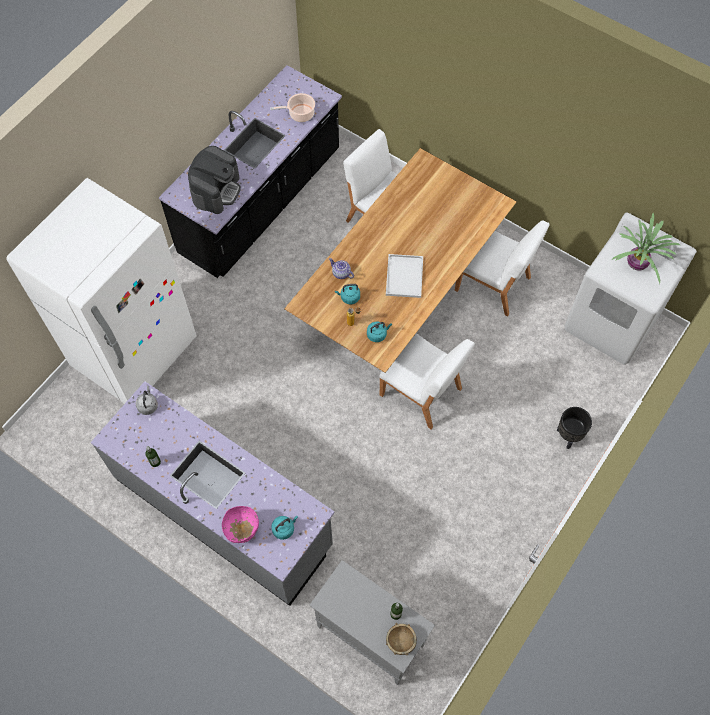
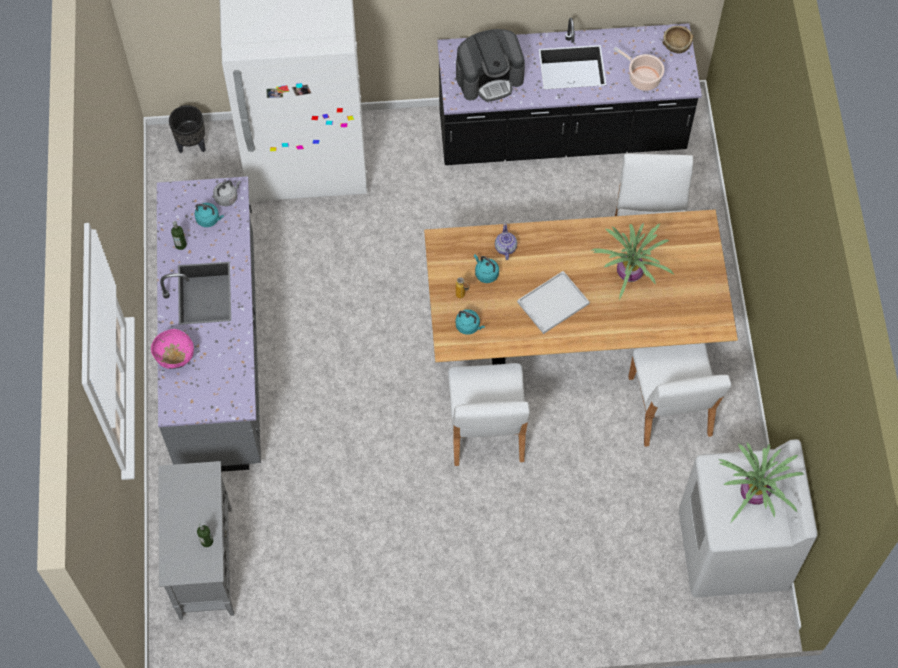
camera: 50 degrees right, 0 degrees up
turquoise kettle [271,516,298,540] -> turquoise kettle moved to [195,203,224,227]
brown bowl [386,623,417,656] -> brown bowl moved to [663,26,694,53]
black planter [557,407,592,449] -> black planter moved to [169,105,206,153]
none -> potted plant [592,223,674,300]

